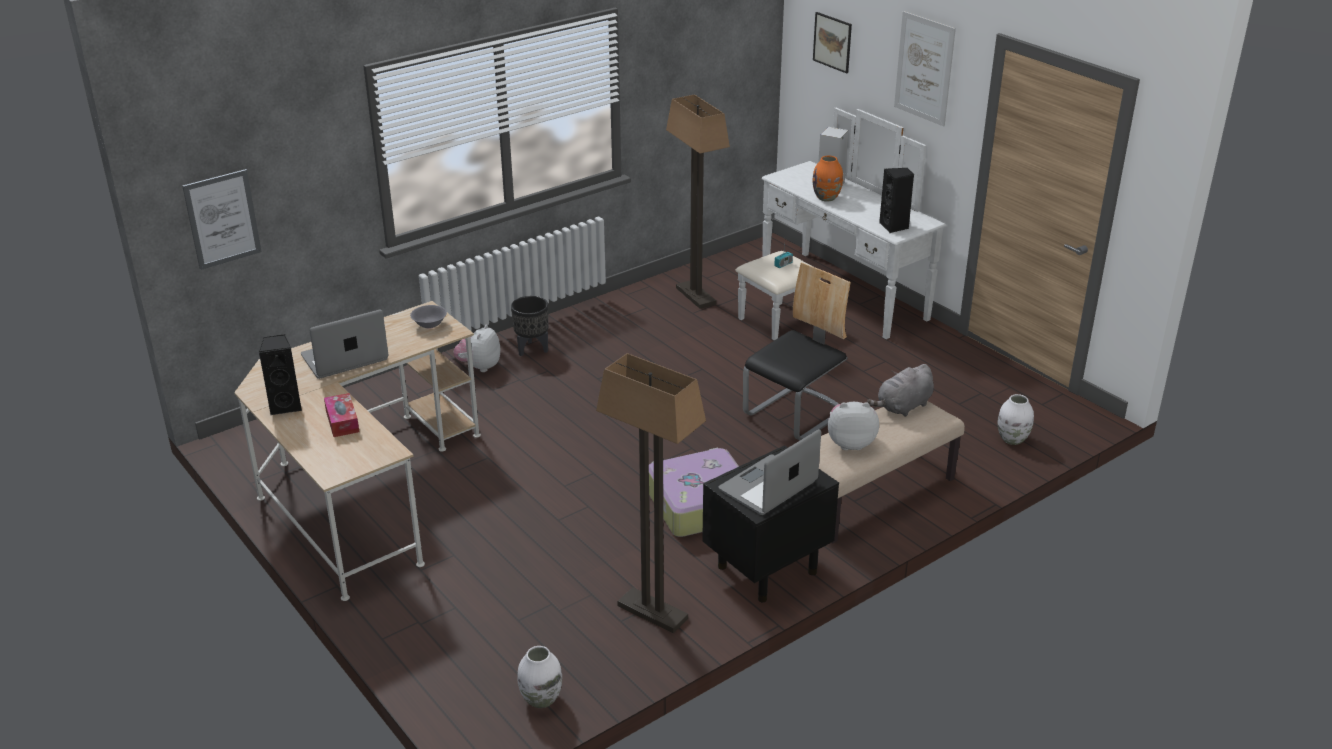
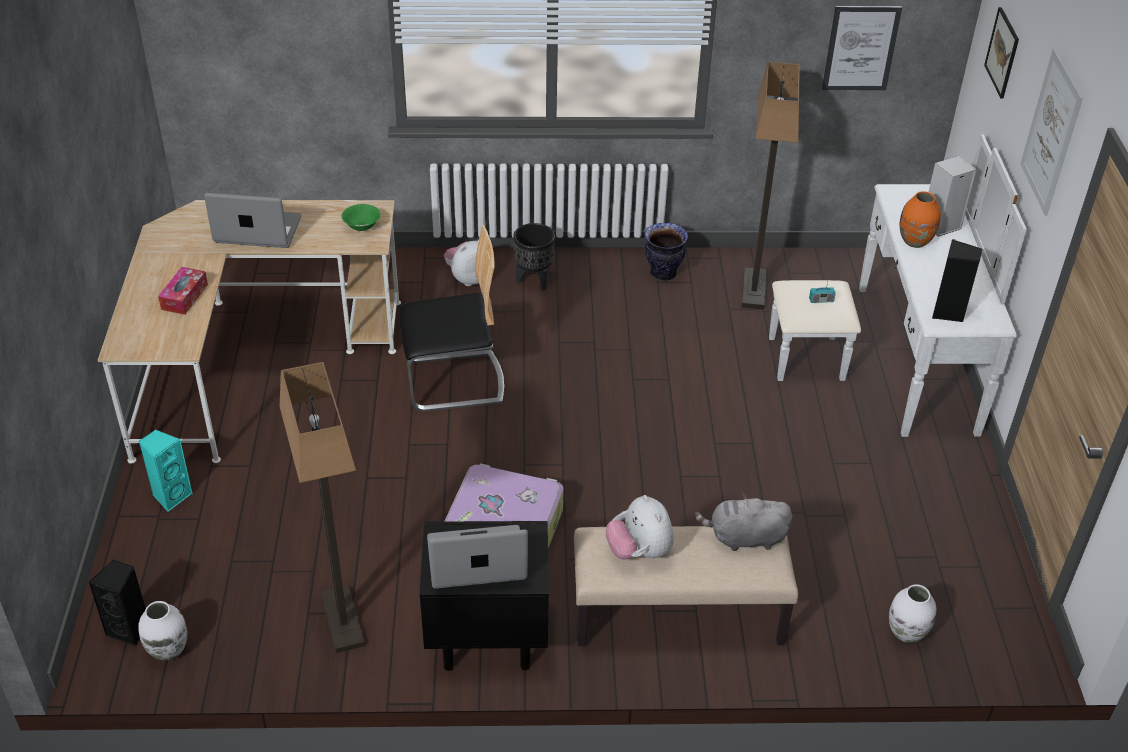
camera: 35 degrees right, 10 degrees up
picture [182,169,262,270] -> picture moved to [822,6,902,90]
black speaker [259,334,302,415] -> black speaker moved to [89,560,146,646]
grey bowl [410,305,447,329] -> green bowl [342,204,381,231]
chair [743,262,851,440] -> chair moved to [399,225,504,412]
plush toy [828,402,879,450] -> plush toy turned 150 degrees counterclockwise [606,495,674,560]
none -> turquoise speaker [139,429,193,512]
none -> vase [644,223,688,281]

